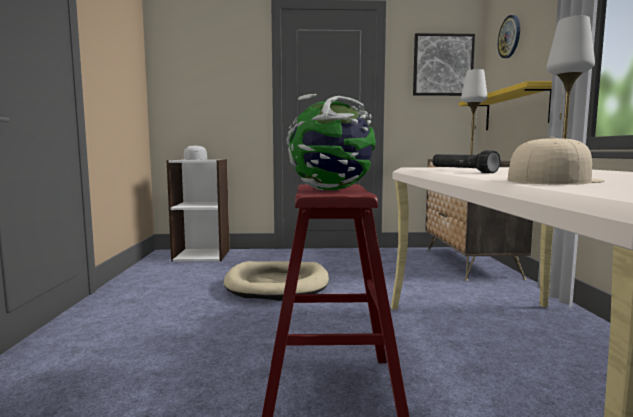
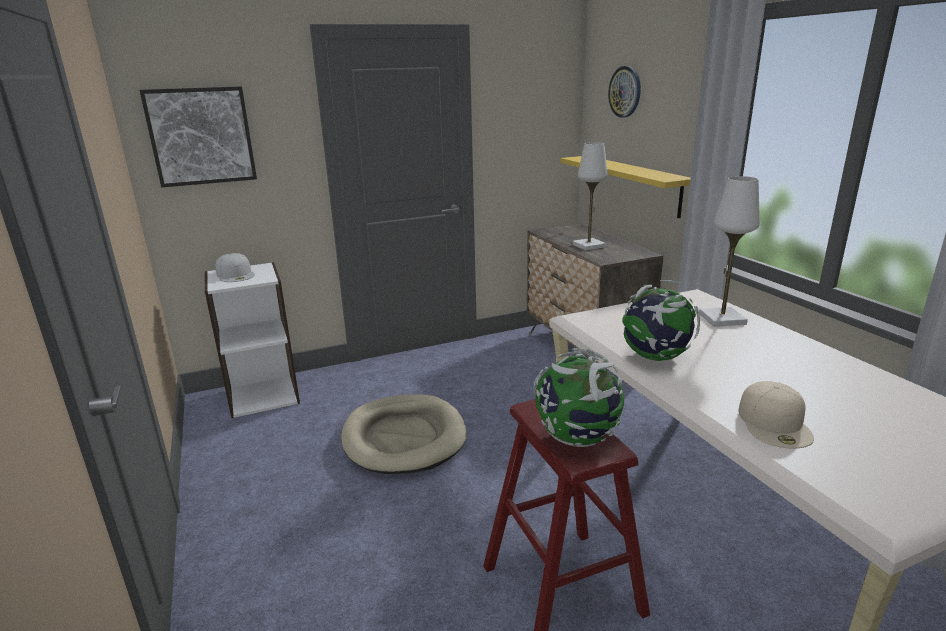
camera: 20 degrees left, 15 degrees up
picture [413,33,475,96] -> picture moved to [139,86,257,187]
black flashlight [432,150,501,173] -> globe [622,280,700,361]
beige cap [508,137,604,185] -> beige cap turned 150 degrees clockwise [738,381,814,448]

